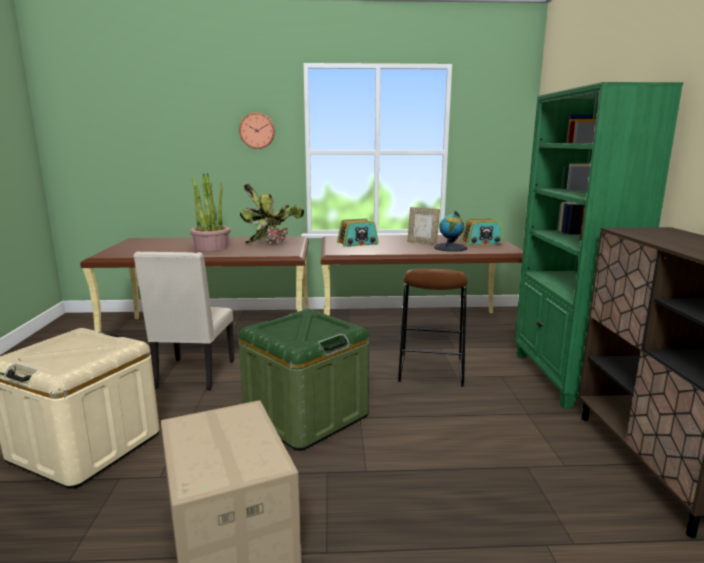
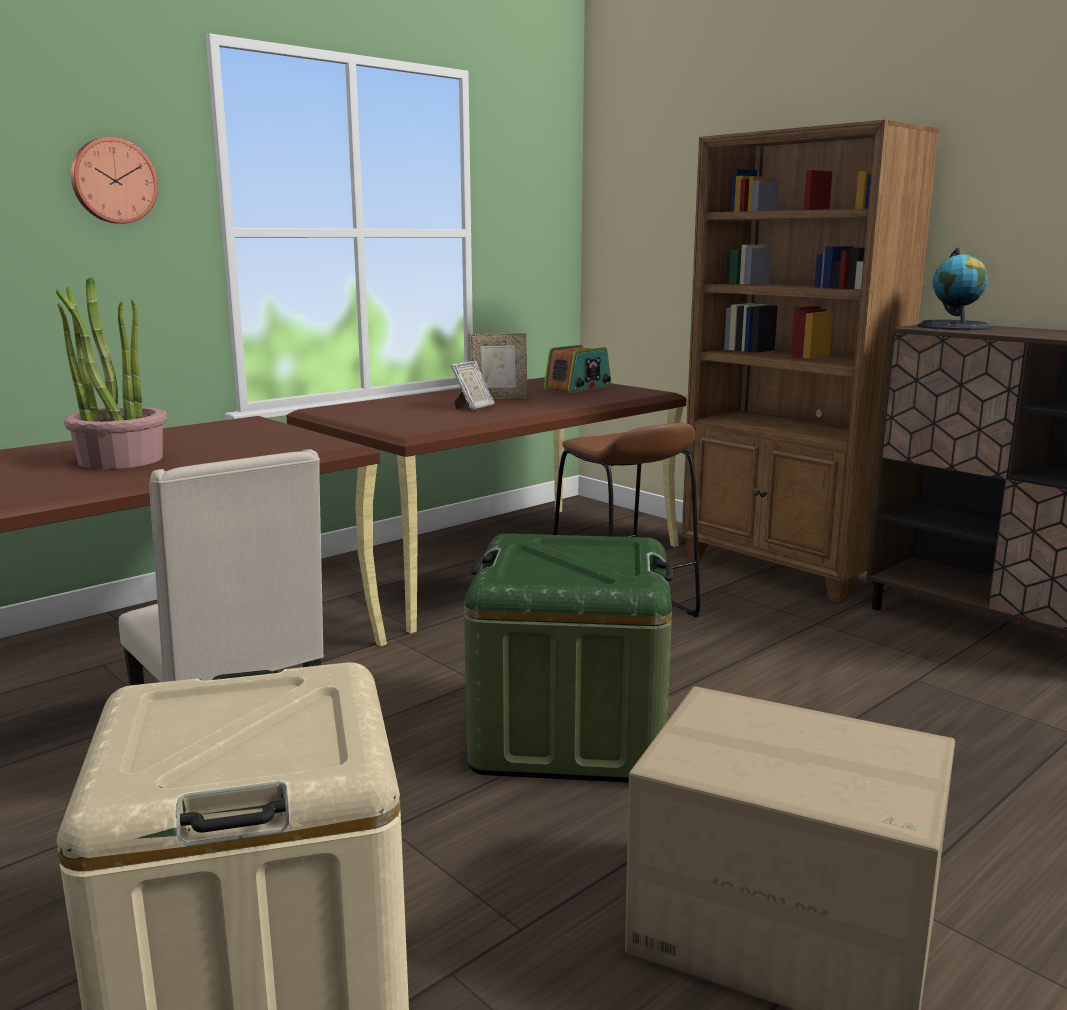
camera: 40 degrees left, 0 degrees up
potted plant [240,184,304,245] -> none
radio [337,219,379,247] -> none
globe [434,211,468,252] -> globe moved to [917,248,993,330]
green bookcase [515,82,683,409] -> brown bookcase [682,120,939,604]
none -> picture frame [451,361,495,410]

